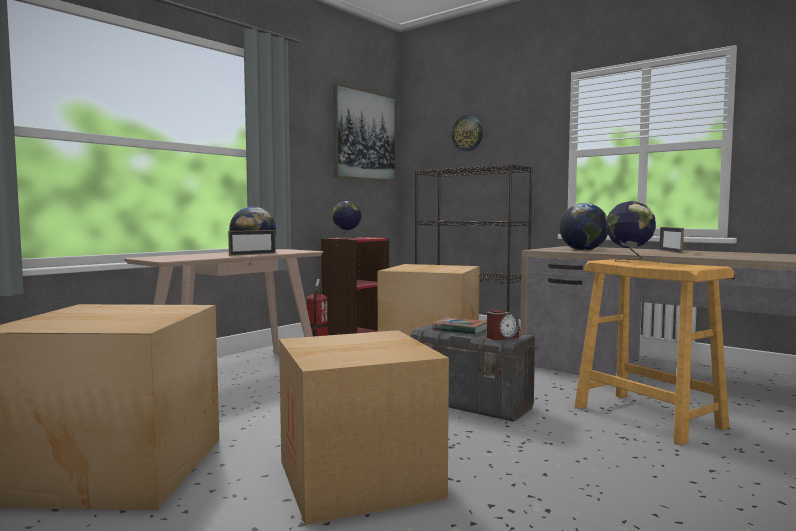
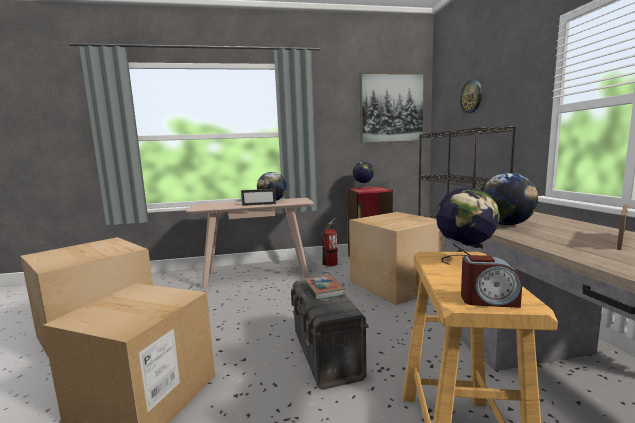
camera: 40 degrees right, 5 degrees up
alarm clock [487,310,519,340] -> alarm clock moved to [461,255,522,308]

